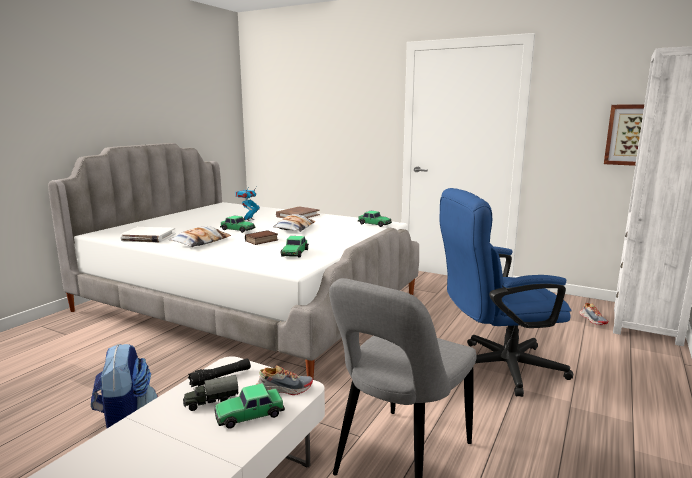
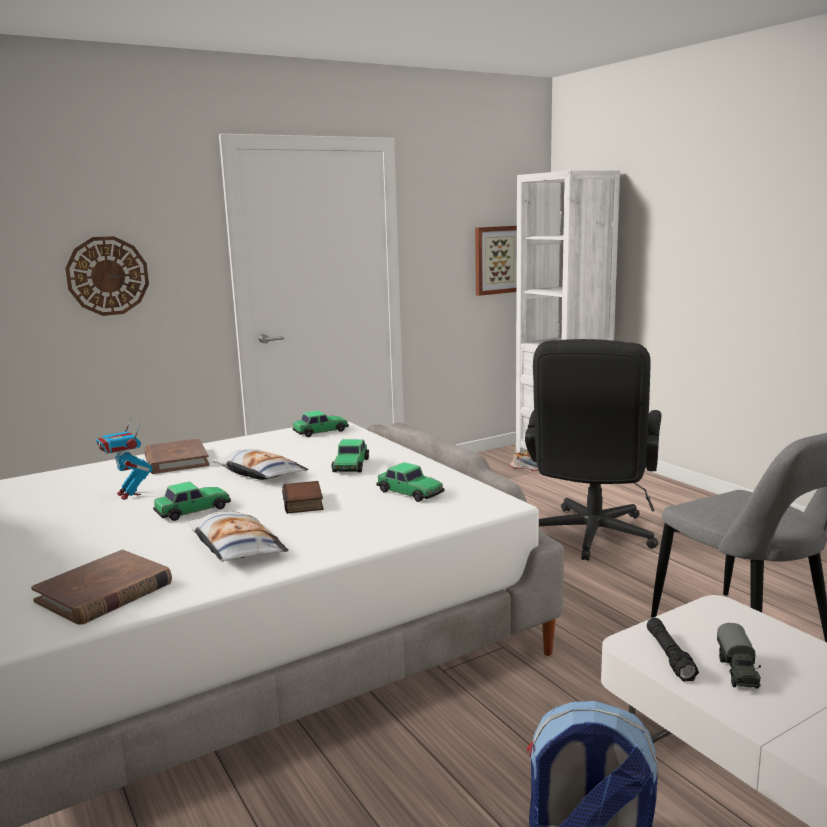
camera: 60 degrees left, 0 degrees up
white book [120,227,176,243] -> brown book [31,550,172,625]
toy car [214,383,285,429] -> toy car moved to [331,439,369,473]
shoe [256,365,313,395] -> none
blue office chair [440,188,573,397] -> black office chair [525,339,662,561]
none -> wall clock [65,236,149,316]

